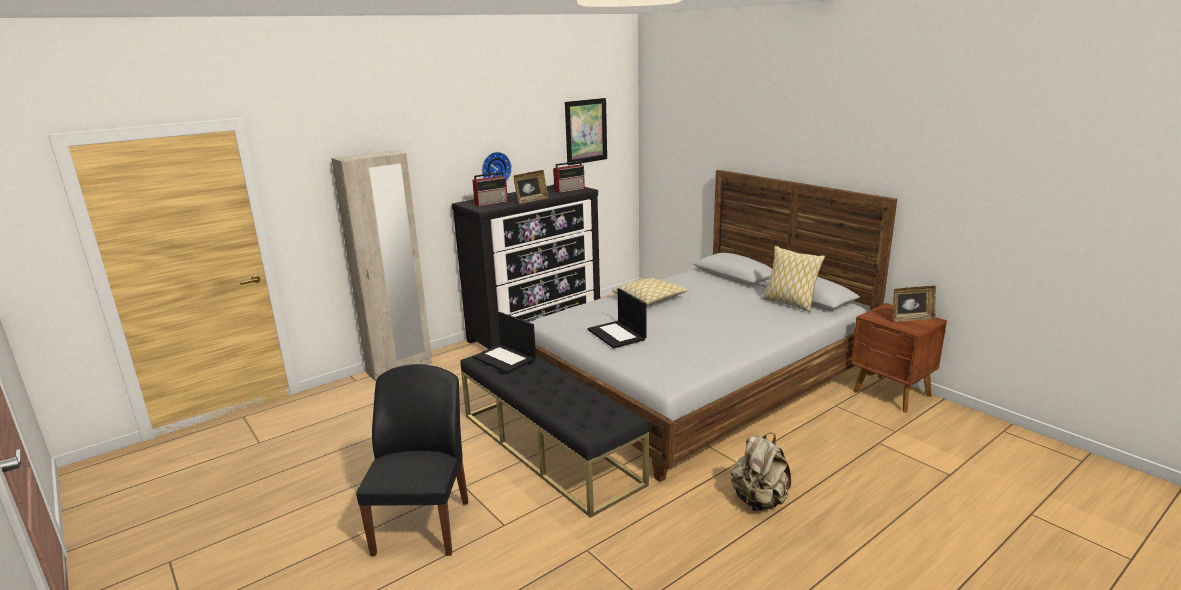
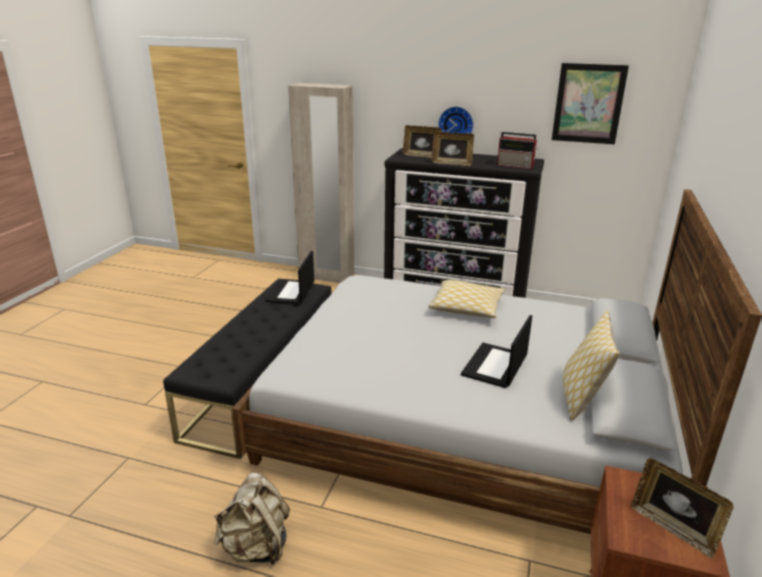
camera: 55 degrees right, 5 degrees up
black chair [356,364,469,556] -> none
radio [472,172,508,206] -> picture frame [403,125,442,158]
laptop [588,288,647,348] -> laptop moved to [461,315,532,388]

